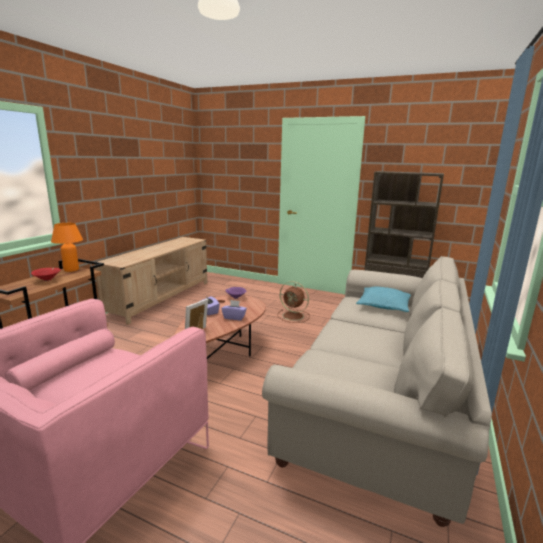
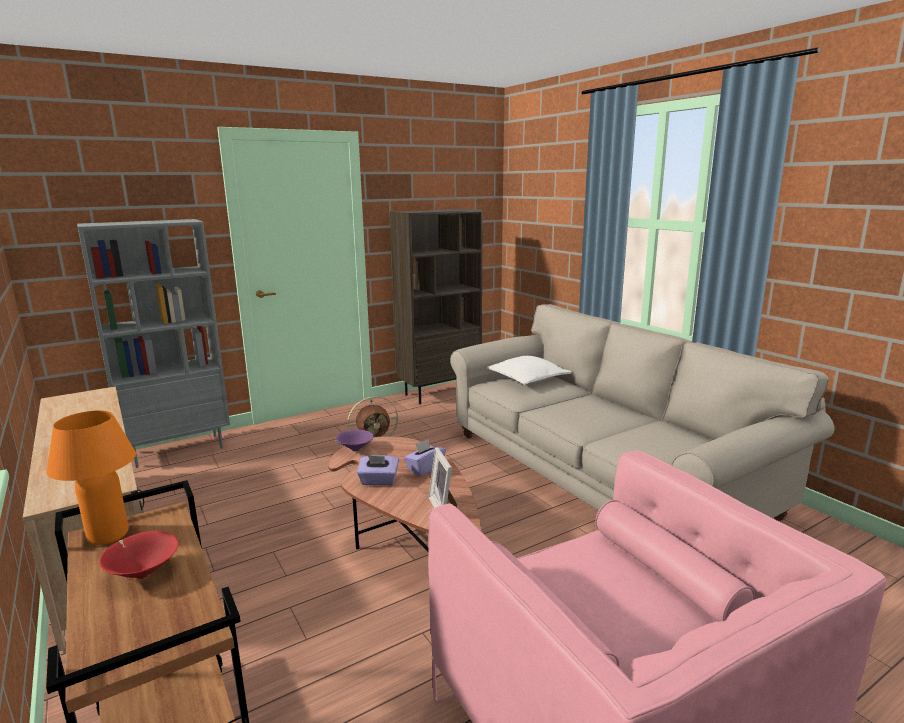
camera: 55 degrees left, 0 degrees up
turquoise pillow [356,287,411,312] -> white pillow [487,356,572,385]
none -> grey bookcase [77,219,230,468]

